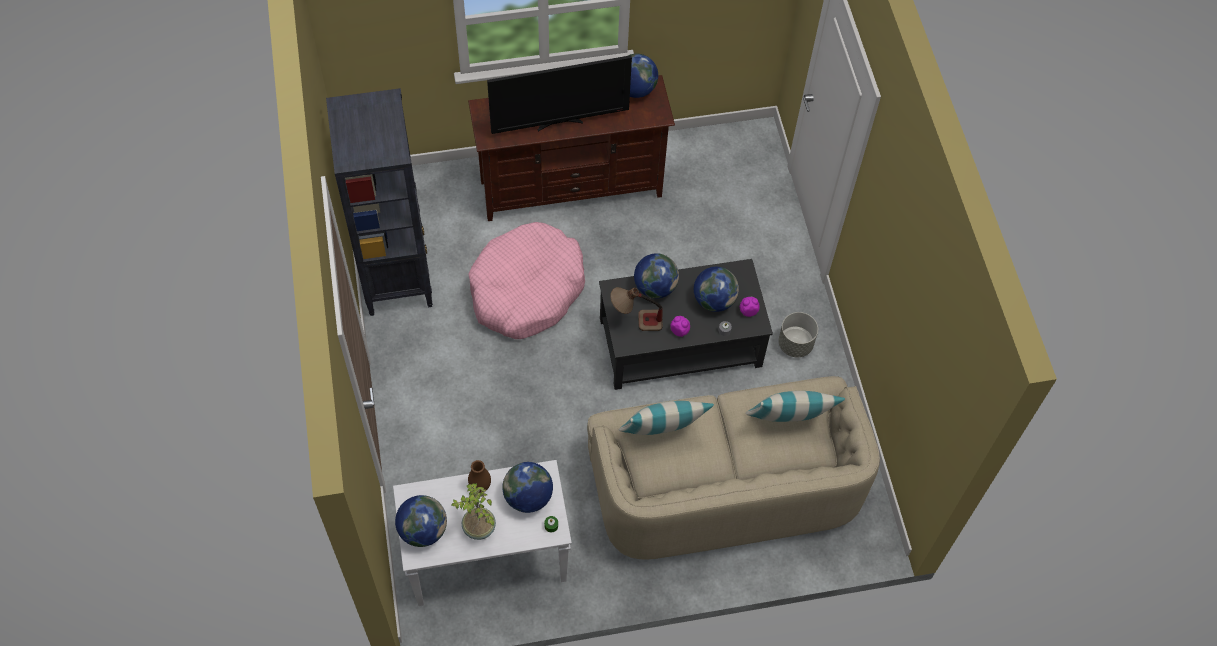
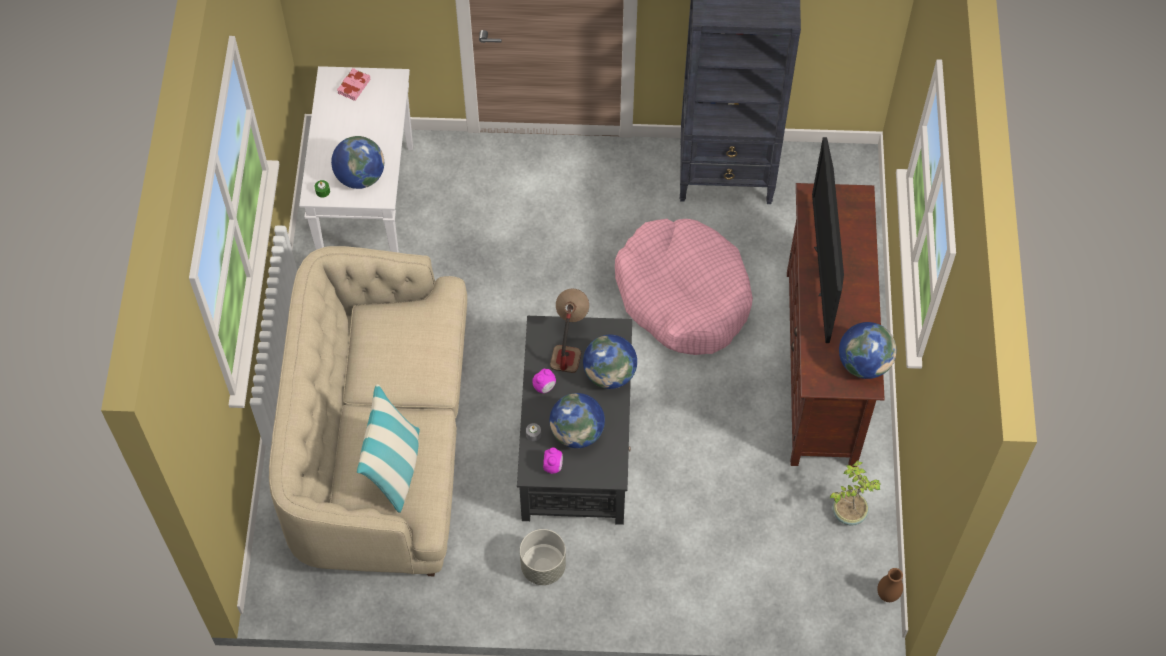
camera: 105 degrees right, 0 degrees up
globe [395,495,447,547] -> pink book [337,68,371,101]
potted plant [451,483,496,540] -> potted plant moved to [830,460,881,526]
brown vase [468,460,491,493] -> brown vase moved to [877,568,903,602]
pillow [619,401,714,435] -> none

